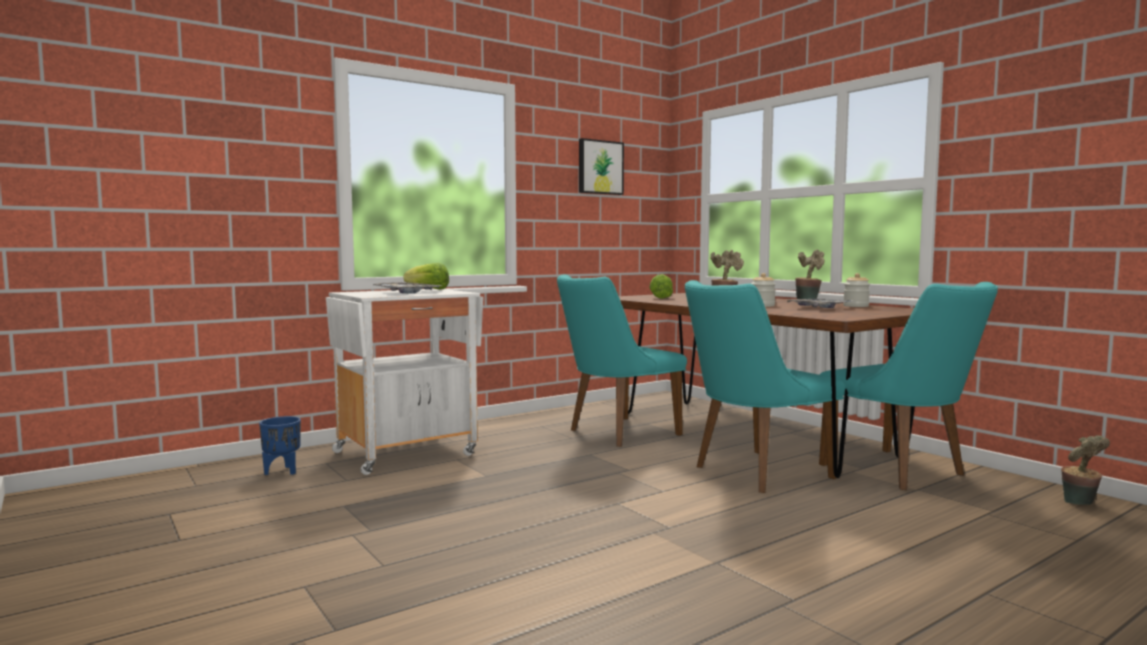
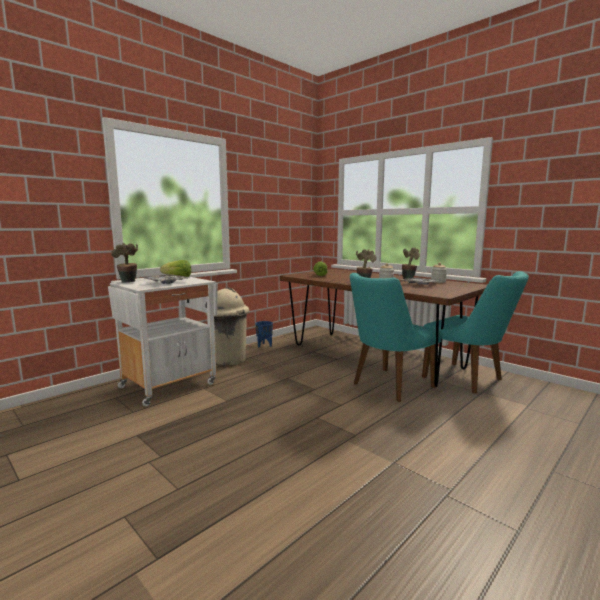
camera: 10 degrees left, 5 degrees up
blue planter [259,416,301,475] -> blue planter moved to [255,321,273,347]
turquoise chair [557,274,687,447] -> none
picture [579,138,624,195] -> none
potted plant [1061,435,1110,505] -> potted plant moved to [111,243,138,283]
none -> beige trash can [206,287,249,365]

